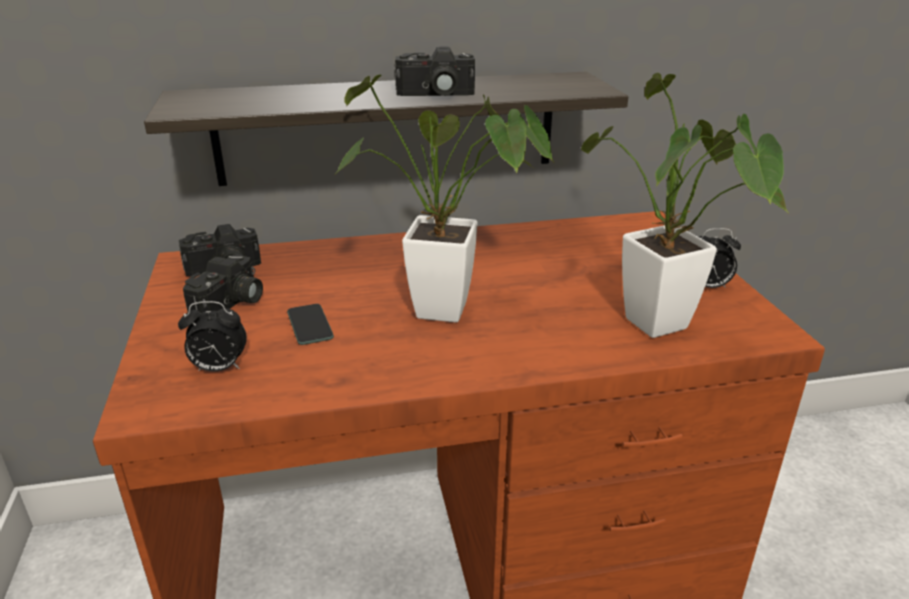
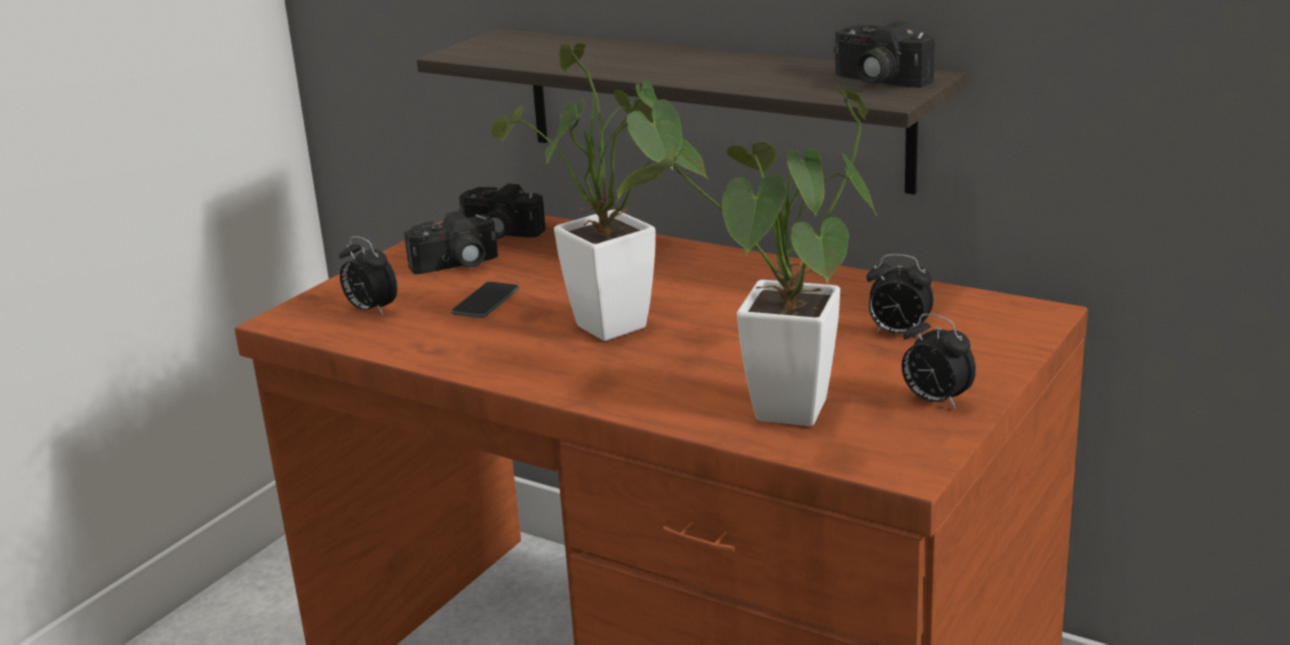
camera: 45 degrees right, 5 degrees down
camera [395,46,475,96] -> camera moved to [833,21,935,88]
none -> alarm clock [866,254,934,334]

